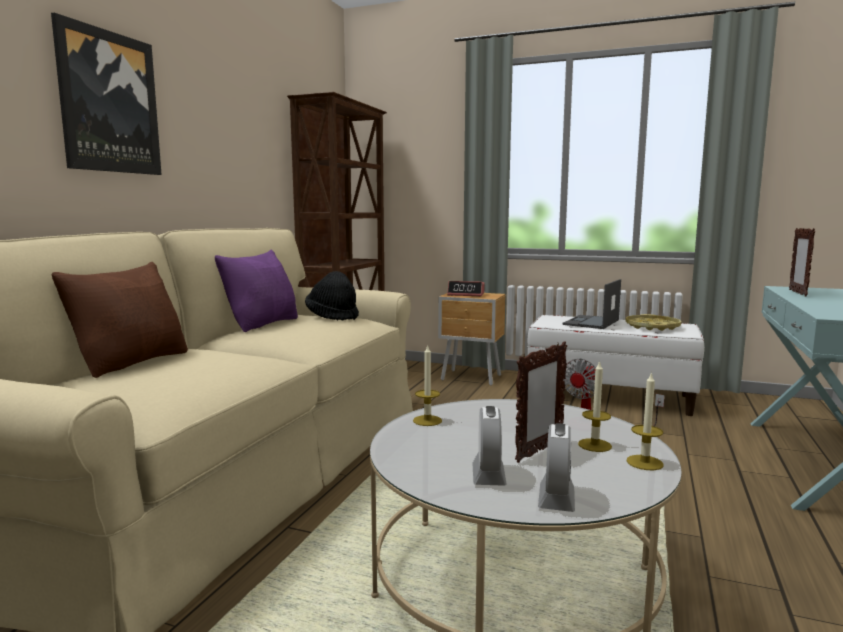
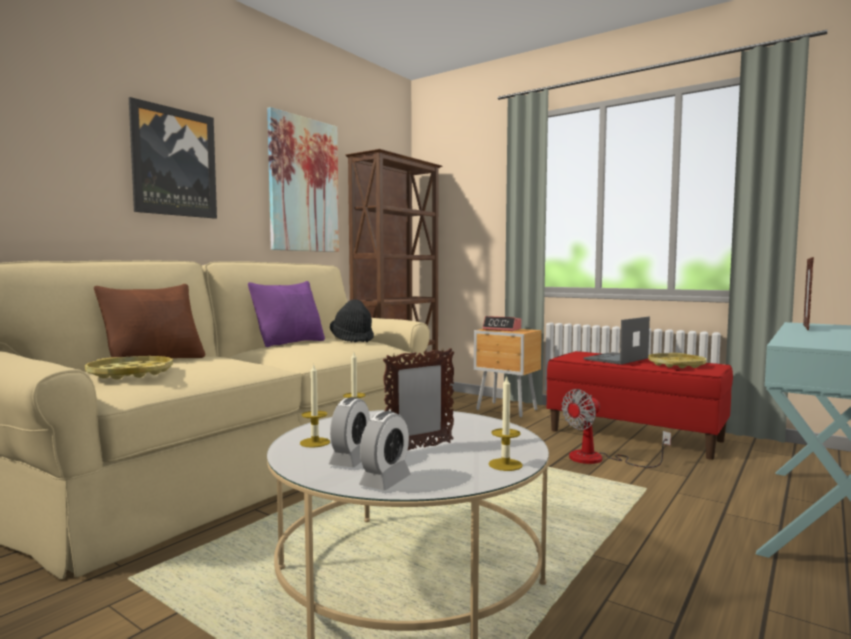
camera: 15 degrees right, 5 degrees down
white bench [528,315,704,416] -> red bench [547,351,733,460]
candle [578,360,612,452] -> candle moved to [300,363,330,448]
none -> yellow tray [85,356,173,380]
none -> picture [267,107,339,252]

